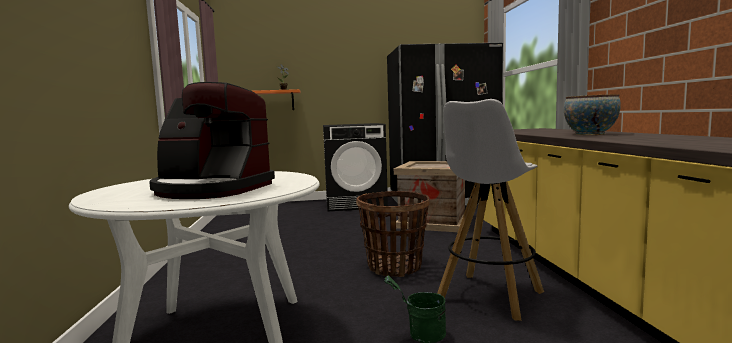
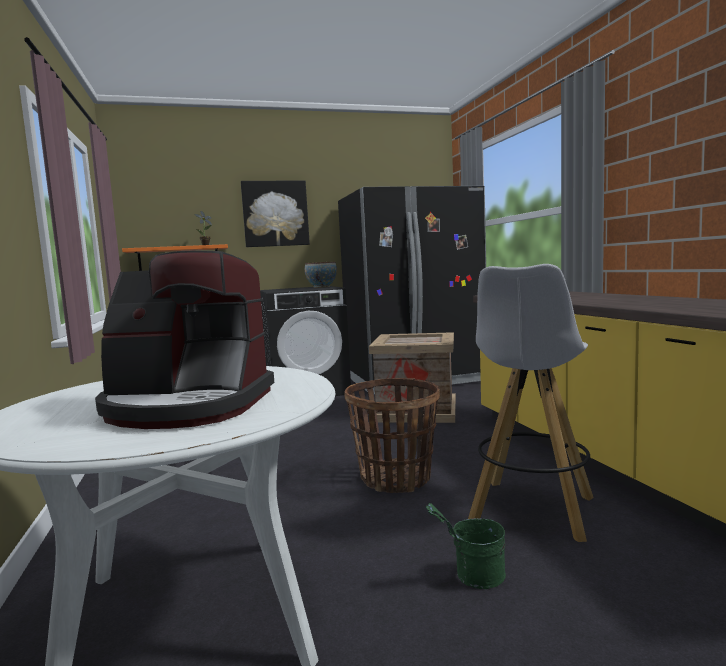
camera: 10 degrees left, 0 degrees up
bowl [564,94,621,135] -> bowl moved to [305,261,337,288]
none -> picture [241,180,310,247]

